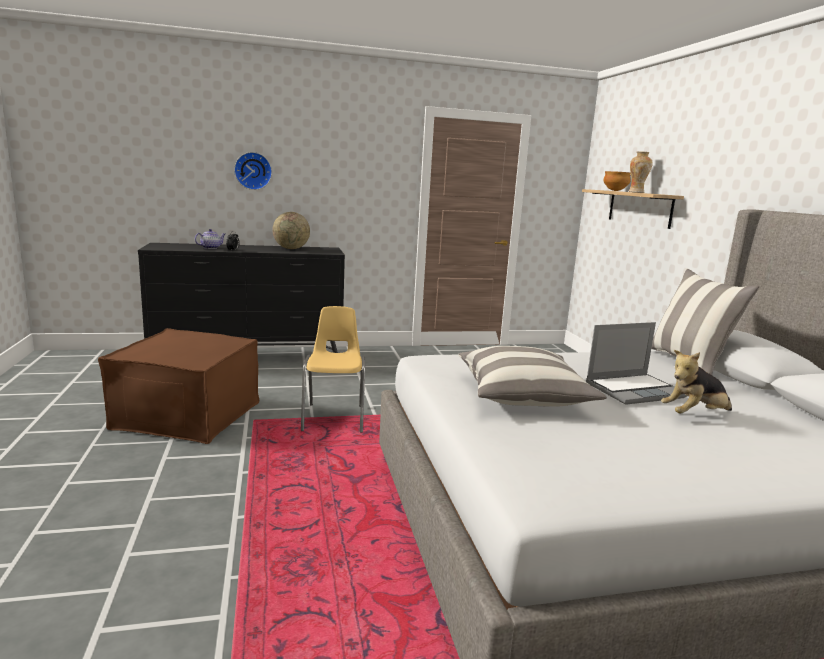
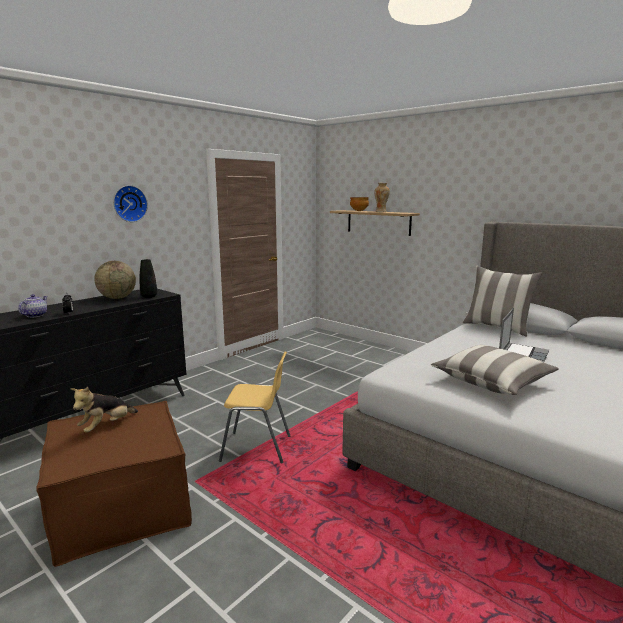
camera: 35 degrees left, 0 degrees up
wall clock [234,152,272,190] -> wall clock moved to [113,185,148,222]
yellow chair [301,306,365,432] -> yellow chair turned 135 degrees clockwise [219,352,290,463]
plush toy [661,350,732,414] -> plush toy moved to [71,387,138,433]
none -> black vase [139,259,157,298]

